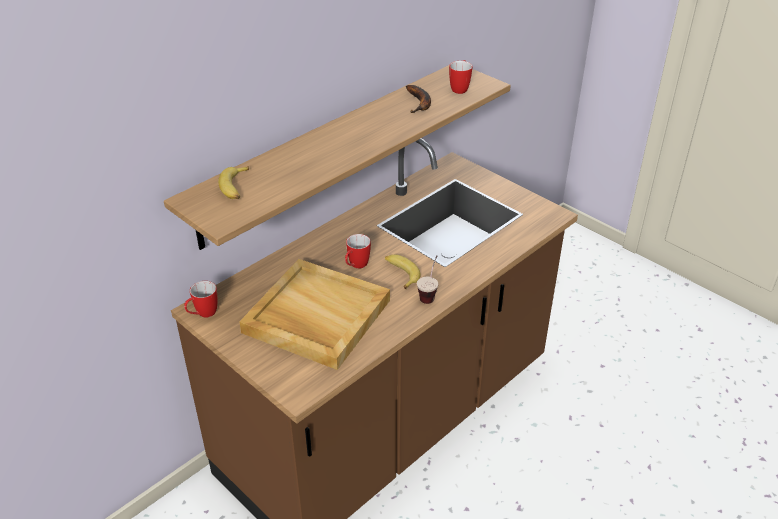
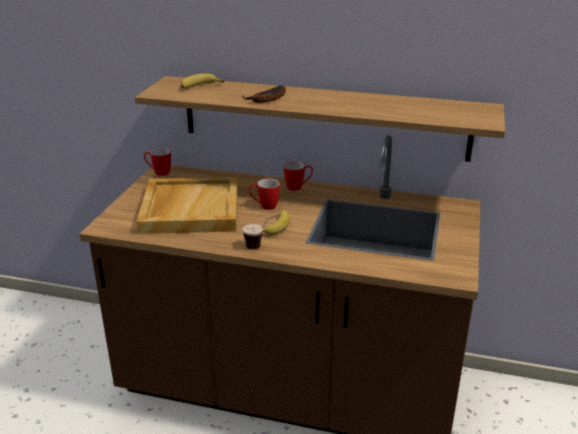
camera: 60 degrees right, 10 degrees down
banana [406,85,431,113] -> banana moved to [243,85,286,103]
mug [449,60,473,94] -> mug moved to [284,161,313,191]

